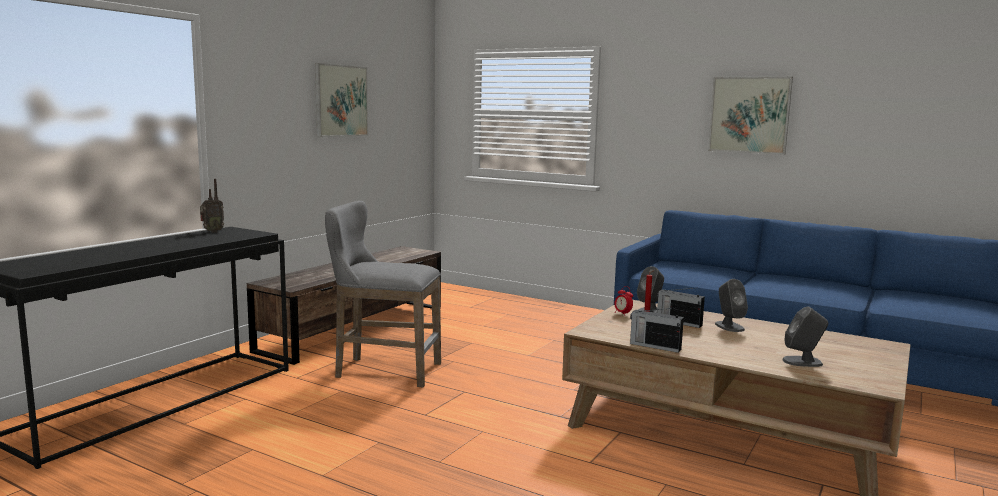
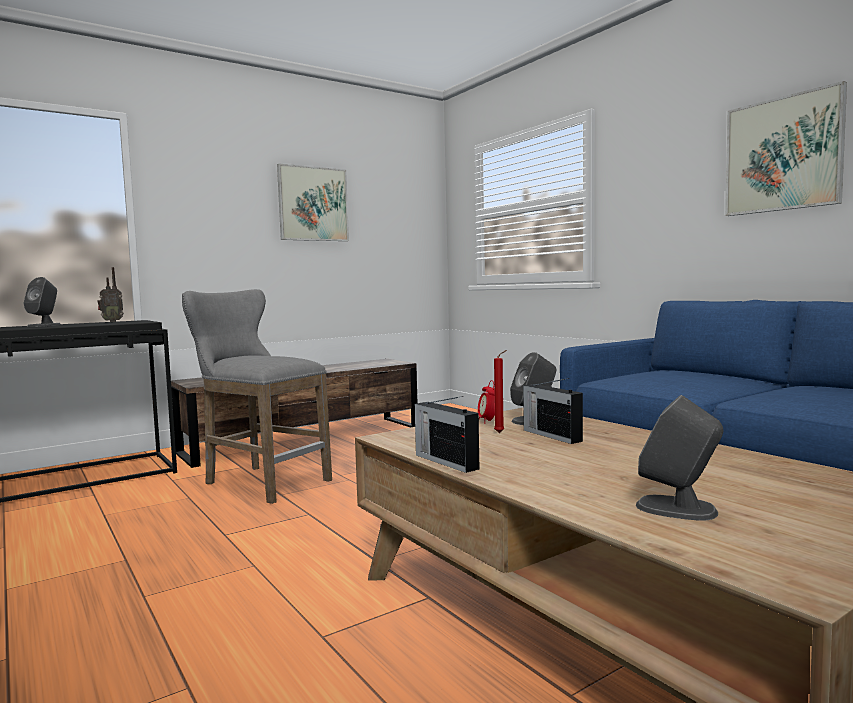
camera: 25 degrees right, 5 degrees down
grey speaker [715,279,748,332] -> grey speaker moved to [24,277,61,327]

